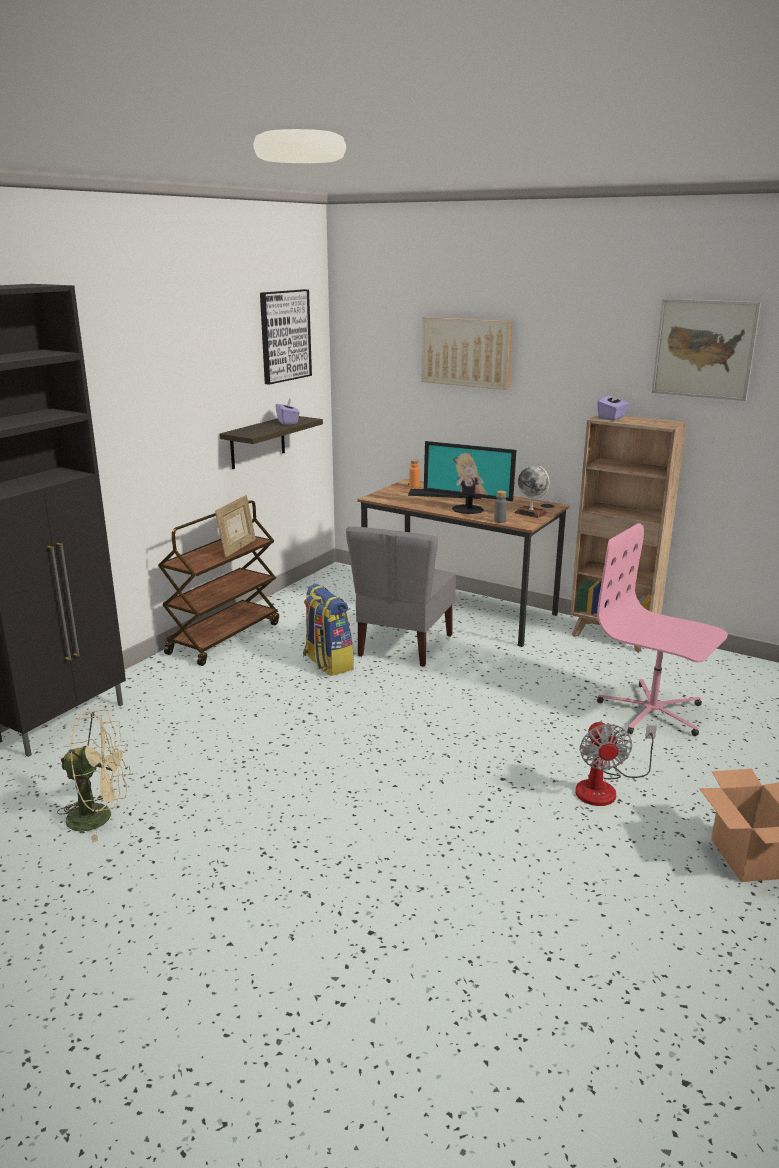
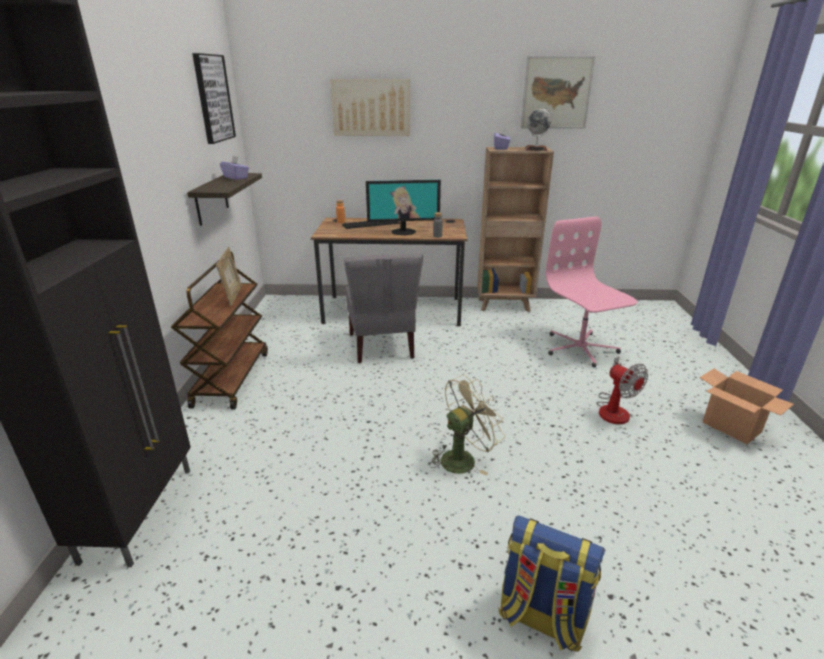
camera: 30 degrees left, 5 degrees up
beige fan [57,709,131,842] -> beige fan moved to [429,375,505,475]
backpack [303,584,354,676] -> backpack moved to [499,515,606,651]
globe [514,466,550,518] -> globe moved to [525,107,554,151]
pink office chair [597,523,728,736] -> pink office chair turned 60 degrees clockwise [546,216,637,367]

